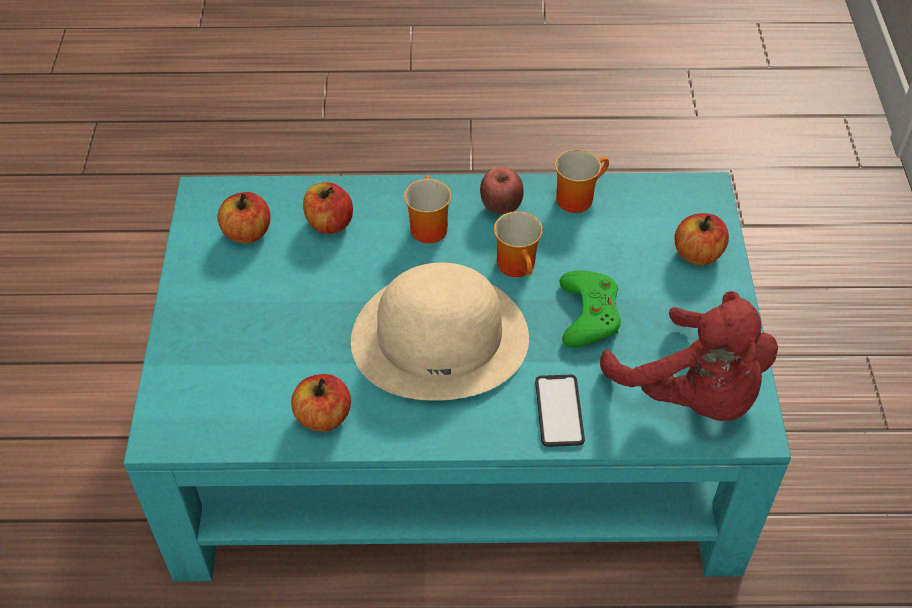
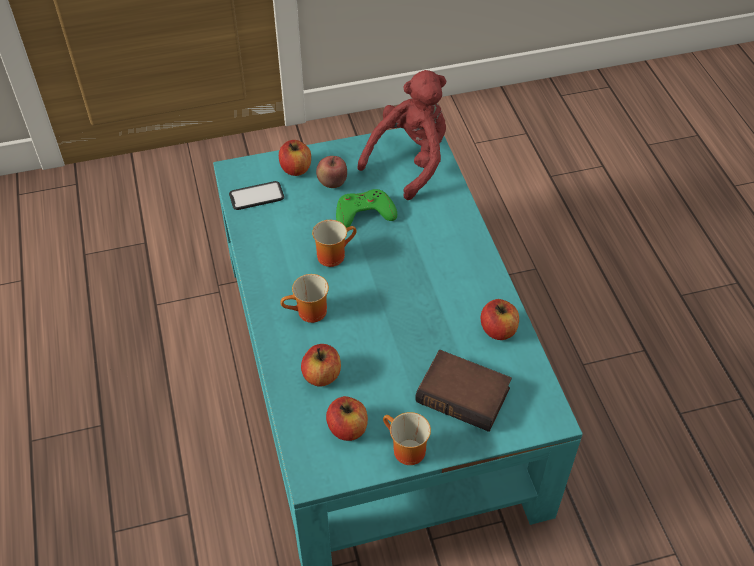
camera: 105 degrees left, 0 degrees up
beige hat [351,263,529,401] -> none
apple [480,167,524,214] -> apple moved to [316,156,347,188]
phone [535,375,585,447] -> phone moved to [229,181,284,210]
mug [555,149,609,213] -> mug moved to [383,412,431,465]
none -> book [415,350,512,432]

